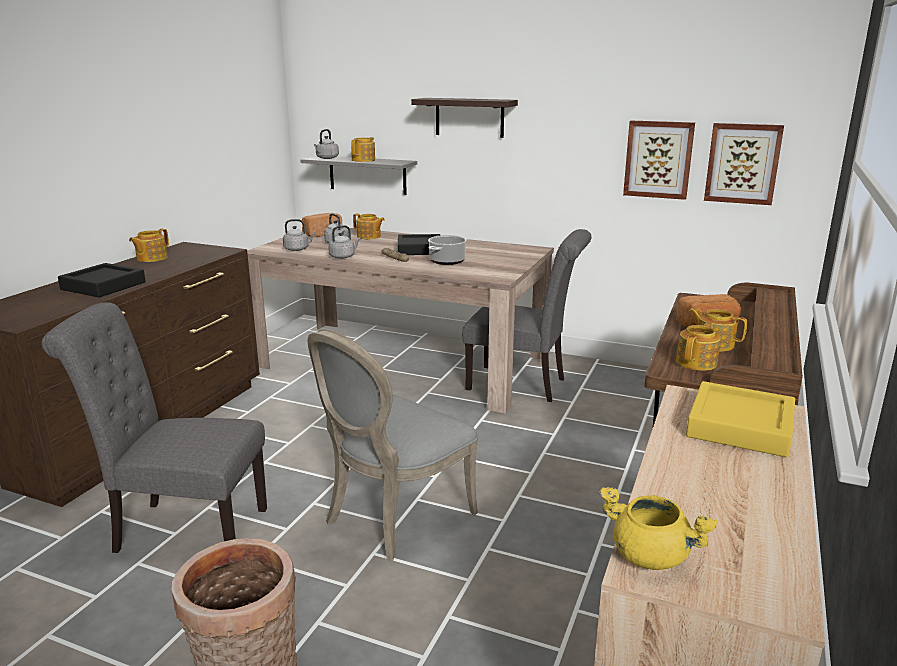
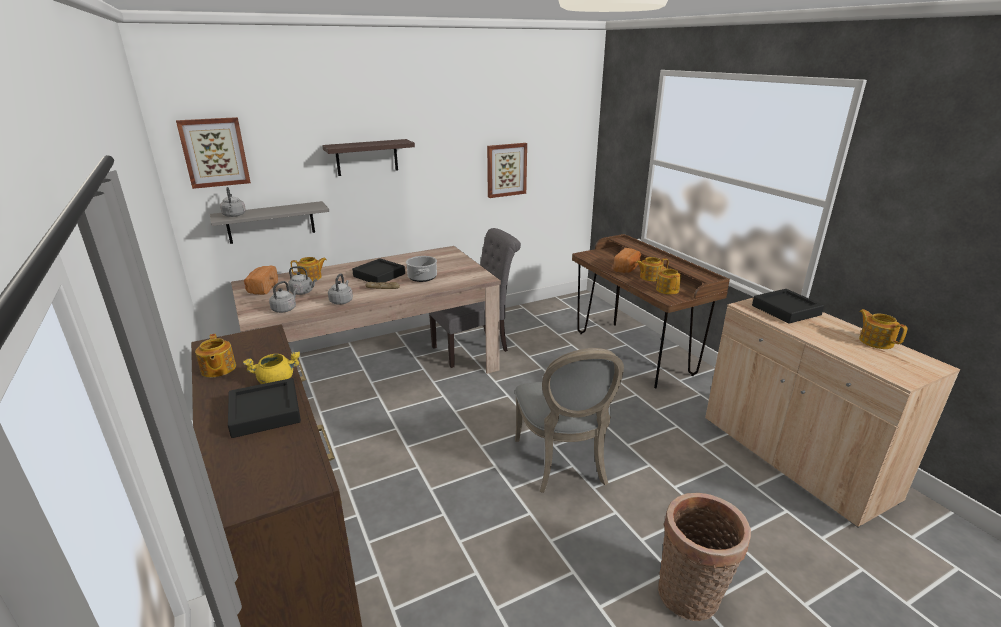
camera: 50 degrees left, 5 degrees up
grey chair [41,302,267,553] -> none
teapot [351,137,375,162] -> teapot moved to [859,309,908,349]
yellow cooking pot [599,487,717,570] -> yellow cooking pot moved to [243,352,300,384]
yellow tray [686,381,795,457] -> black tray [752,289,824,324]
picture [704,123,784,205] -> picture moved to [176,117,251,189]

